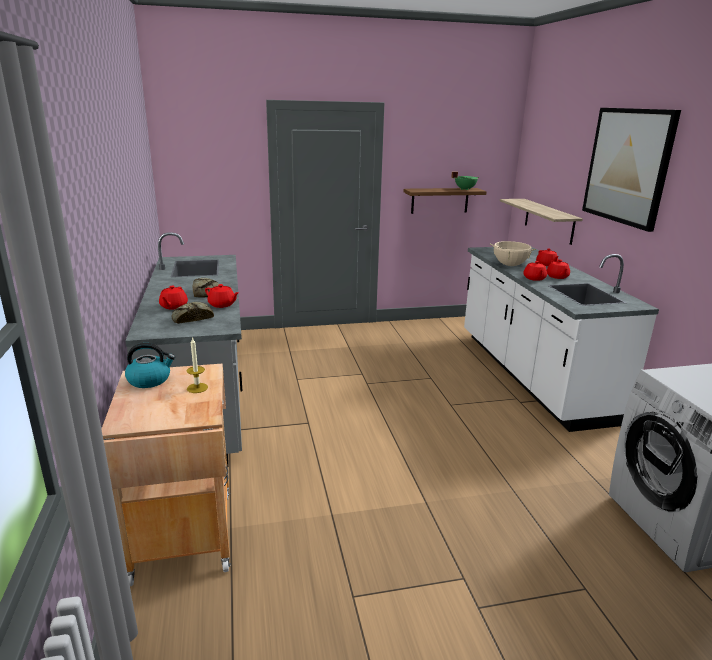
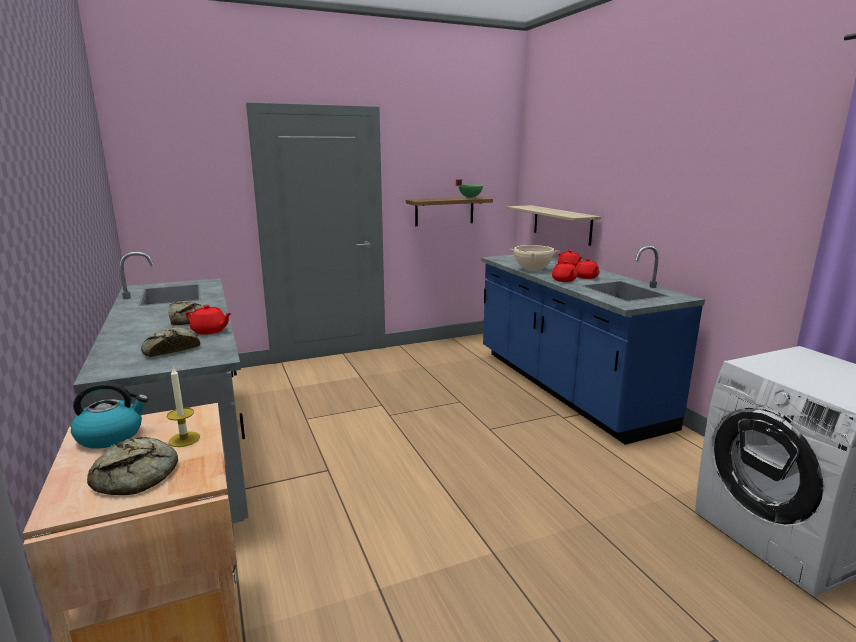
camera: 10 degrees left, 5 degrees down
red teapot [159,286,188,309] -> none
white counter [464,247,659,432] -> blue counter [481,246,705,445]
picture [582,108,681,232] -> none
none -> bread [87,437,178,495]

